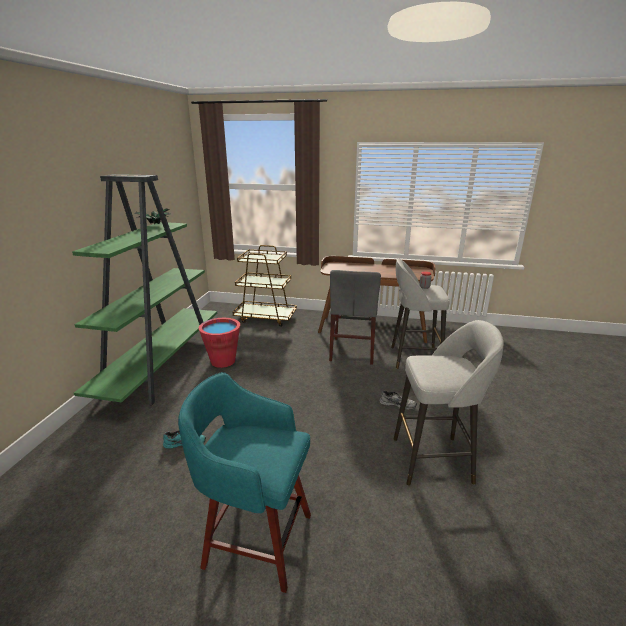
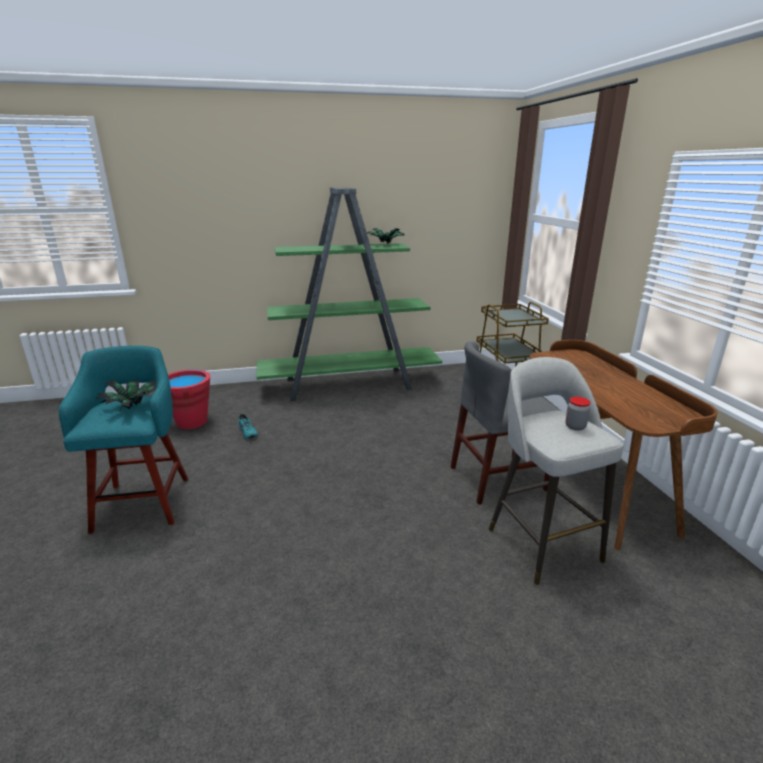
camera: 65 degrees right, 0 degrees up
red bucket [199,318,240,368] -> red bucket moved to [168,369,210,429]
grey shoe [379,391,417,410] -> none
grey stool [394,320,504,486] -> none
none -> potted plant [95,380,157,410]

